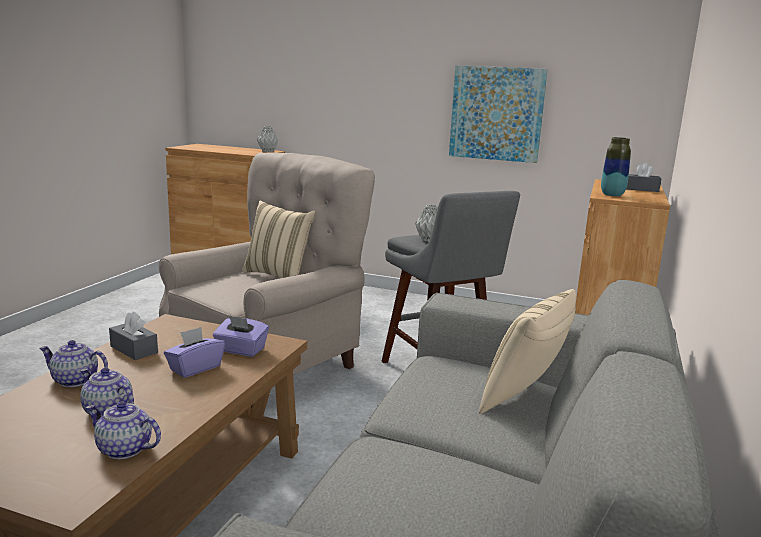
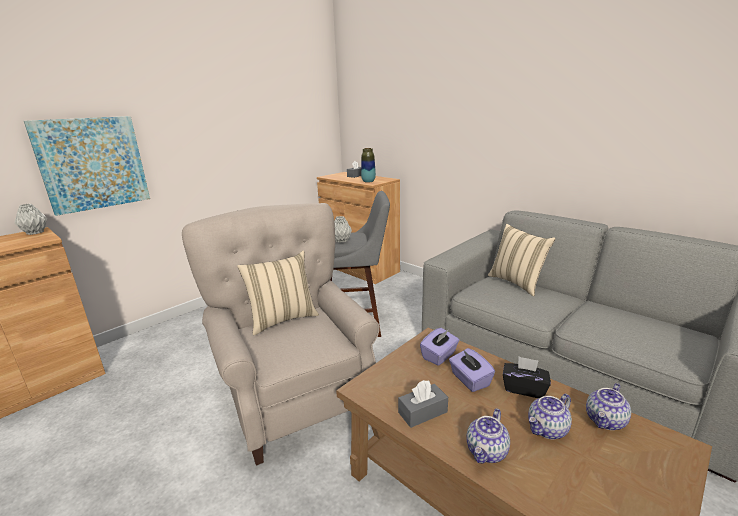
camera: 65 degrees left, 5 degrees up
picture [449,65,548,163] -> picture moved to [24,116,150,216]
none -> black tissue box [503,356,551,398]

